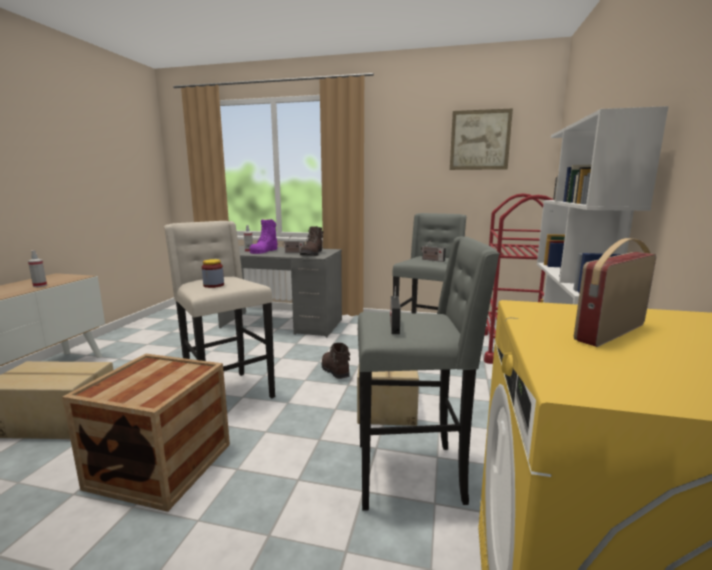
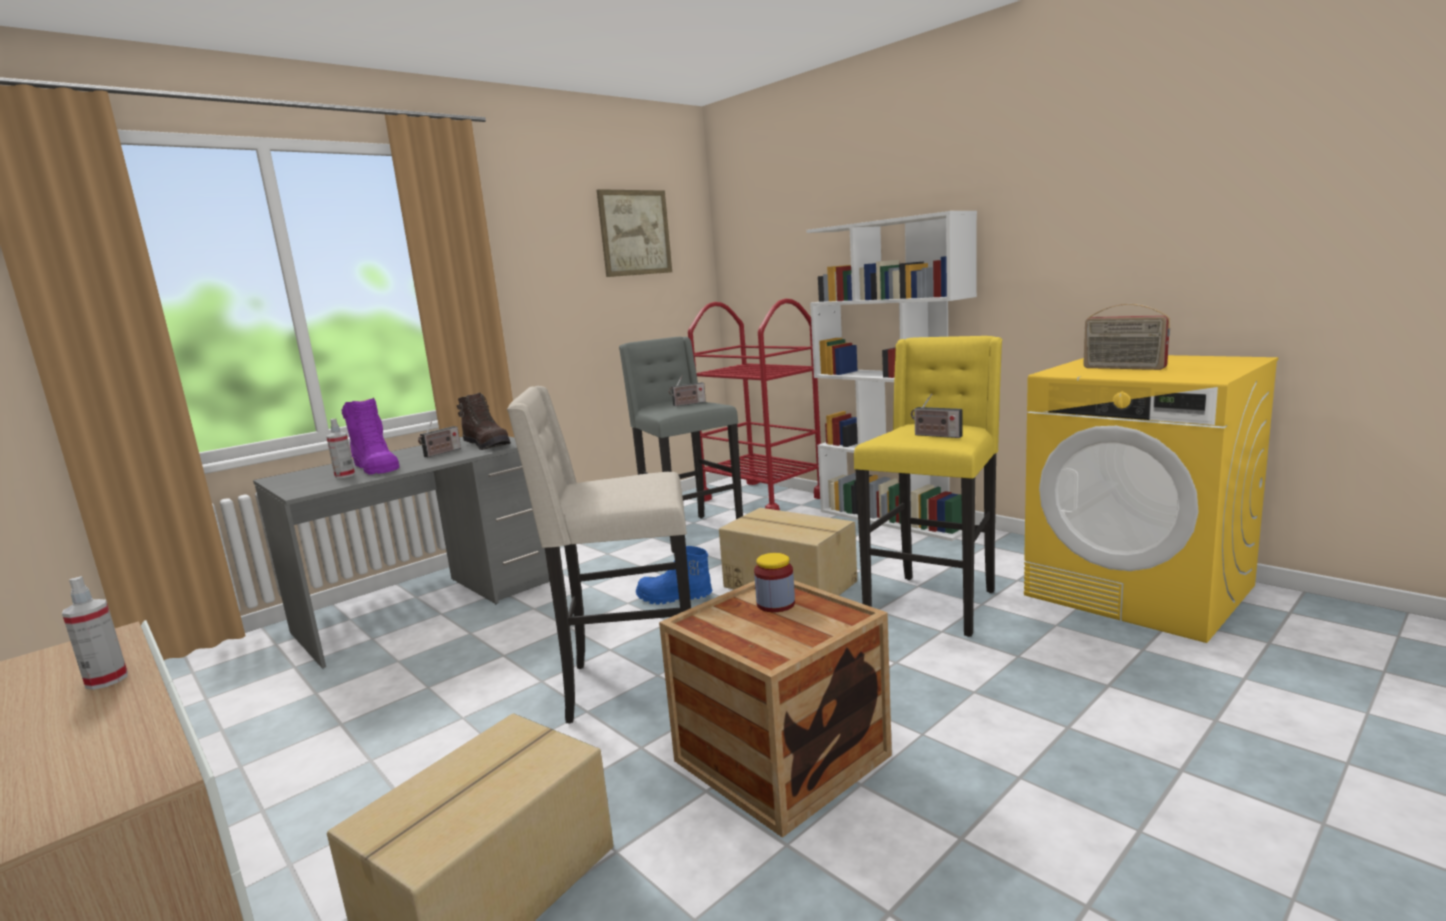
camera: 55 degrees left, 0 degrees up
jar [202,259,224,288] -> jar moved to [754,553,795,612]
brown boot [321,343,350,379] -> blue boot [636,546,712,605]
grey stool [358,236,500,510] -> yellow stool [854,336,1002,637]
radio [574,238,656,347] -> radio turned 45 degrees counterclockwise [1083,304,1170,370]

